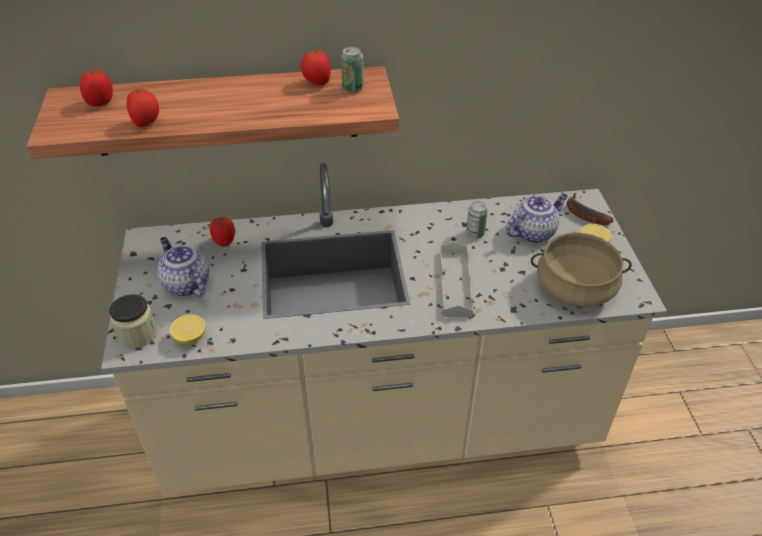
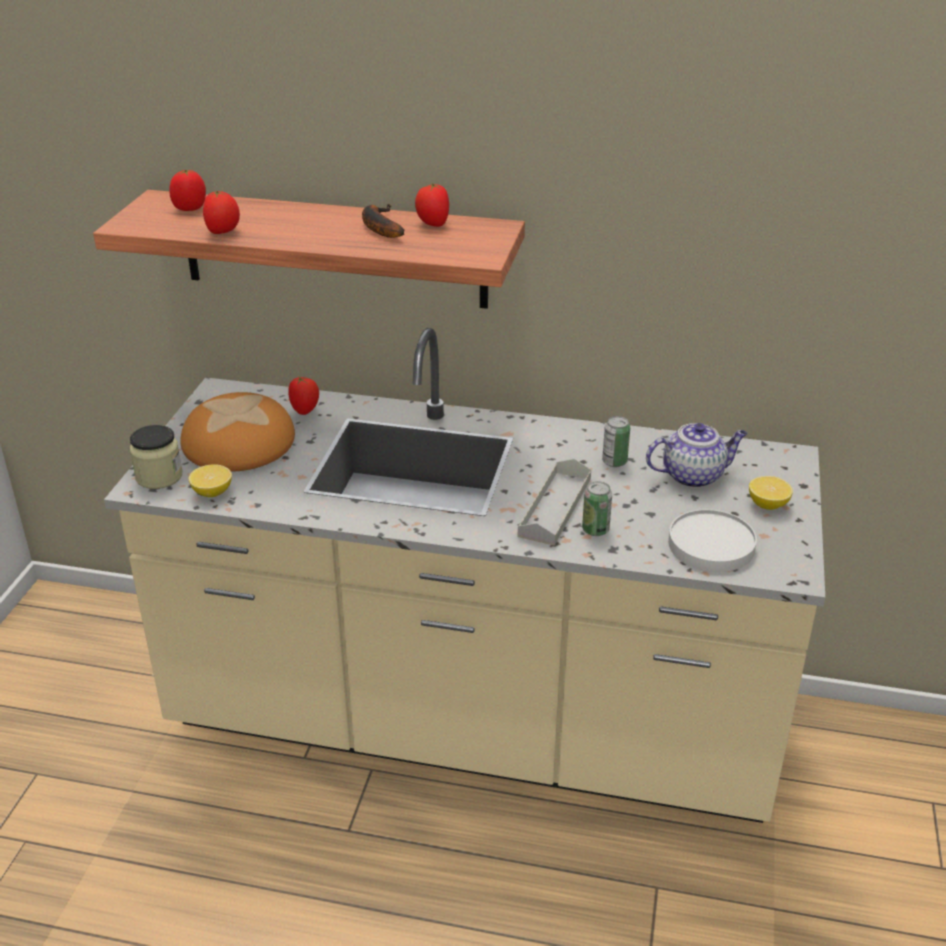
camera: 20 degrees right, 10 degrees down
teapot [158,237,209,297] -> bread [180,392,295,472]
can [341,47,364,93] -> can moved to [582,481,612,536]
beige cooking pot [531,232,632,307] -> white plate [668,509,757,572]
banana [567,193,613,225] -> banana moved to [362,204,404,238]

